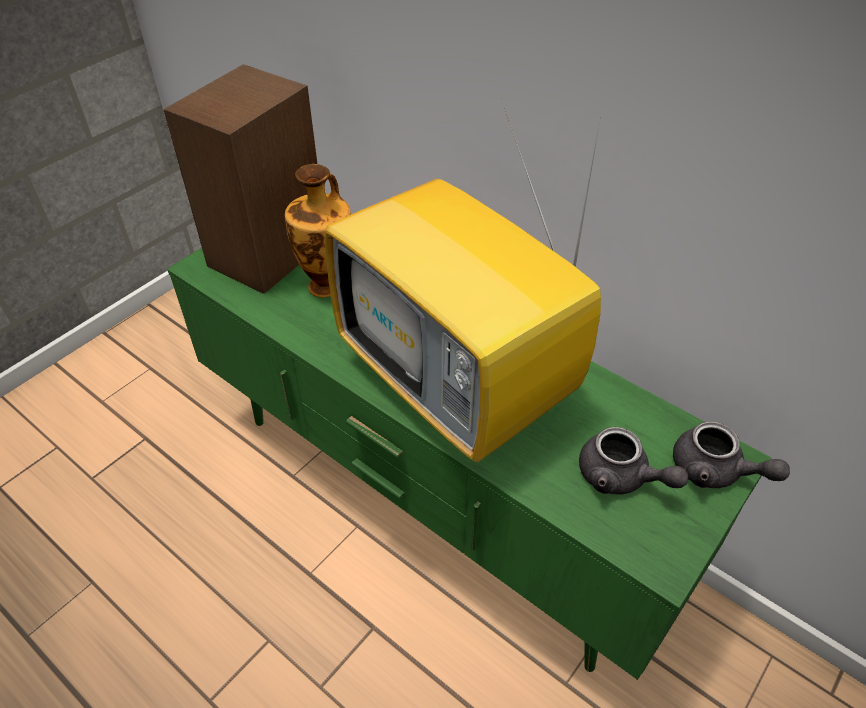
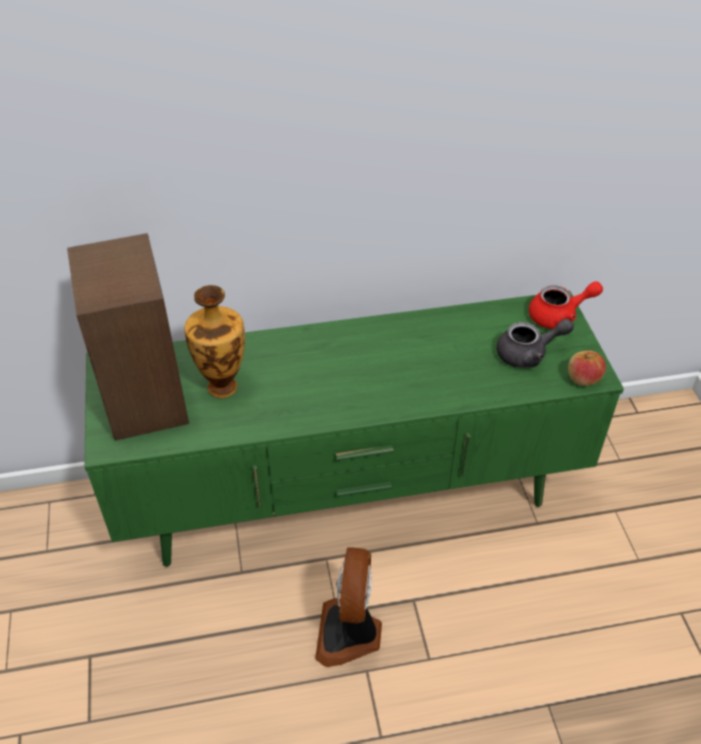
camera: 50 degrees left, 0 degrees up
television [325,102,601,462] -> none
grey teapot [673,421,790,488] -> red teapot [529,281,603,329]
none -> fan [315,548,382,667]
none -> apple [568,351,606,386]

